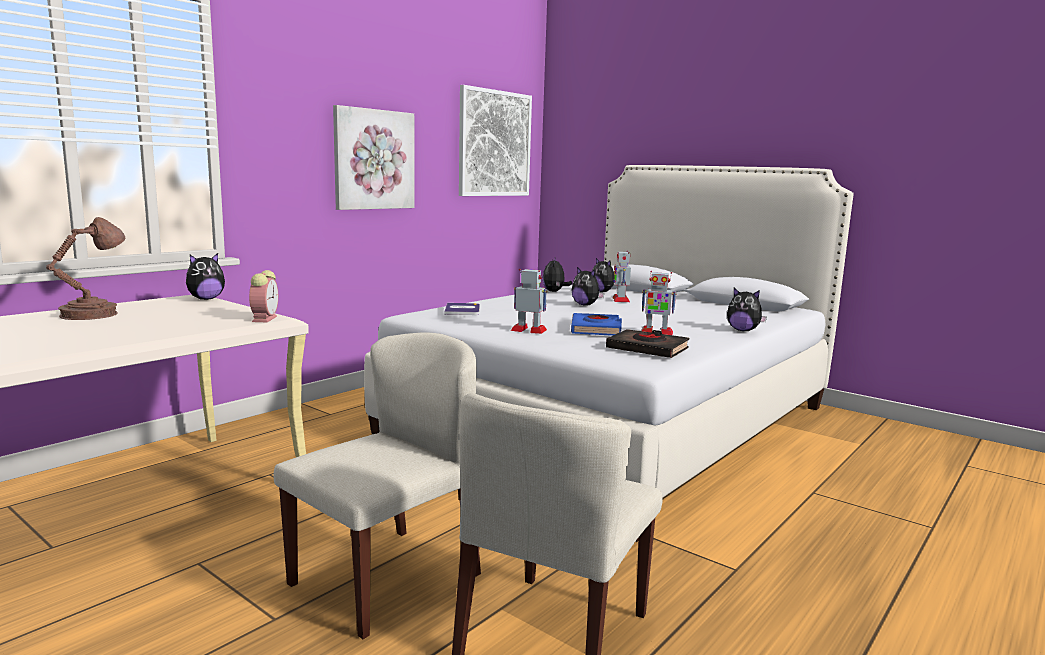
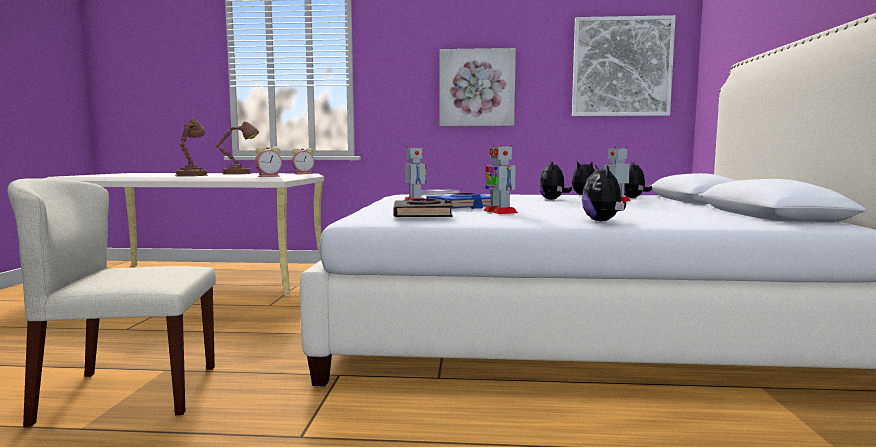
camera: 55 degrees right, 5 degrees down
plush toy [186,253,225,300] -> alarm clock [292,148,314,174]
beige chair [274,332,481,639] -> none
none -> brown table lamp [175,118,208,176]

